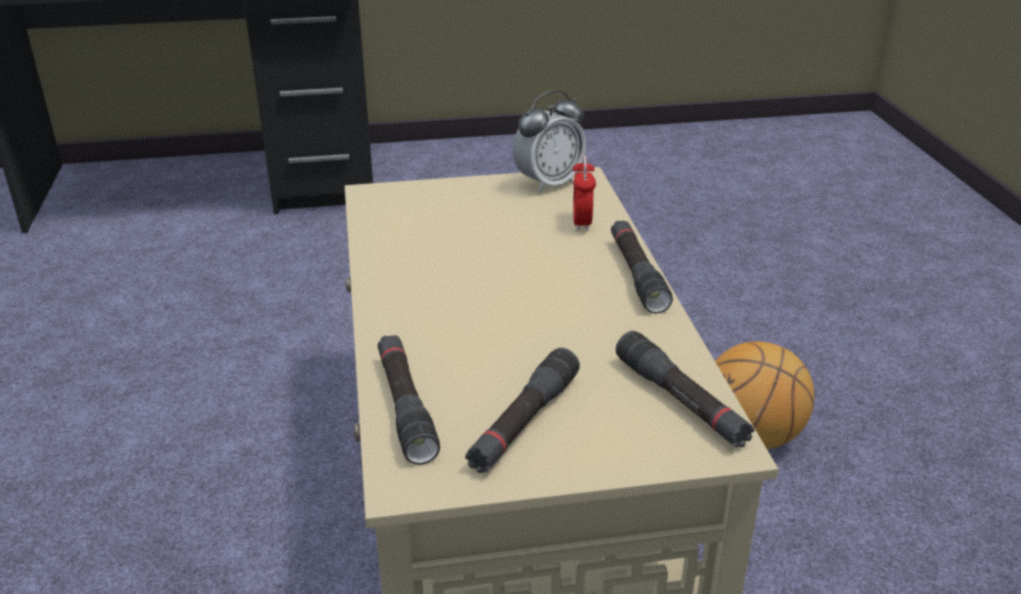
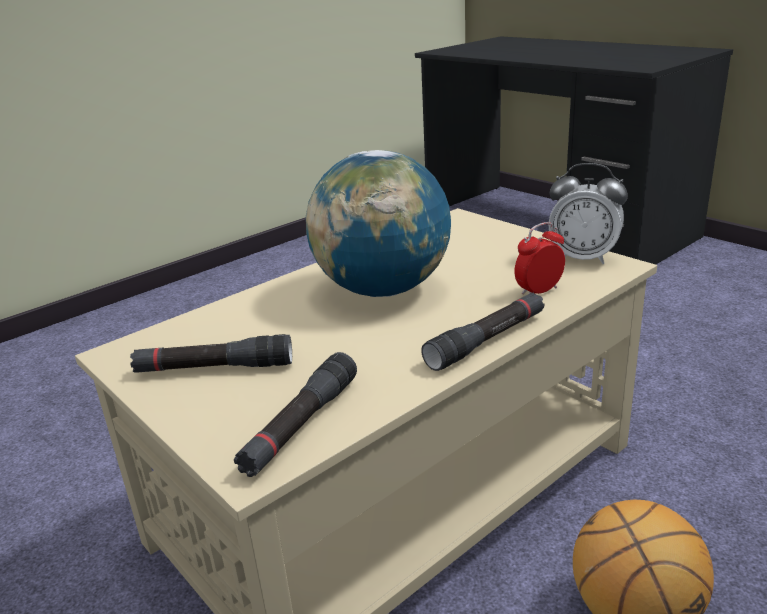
camera: 60 degrees right, 5 degrees down
black flashlight [378,335,440,465] -> none
none -> globe [306,150,451,297]

